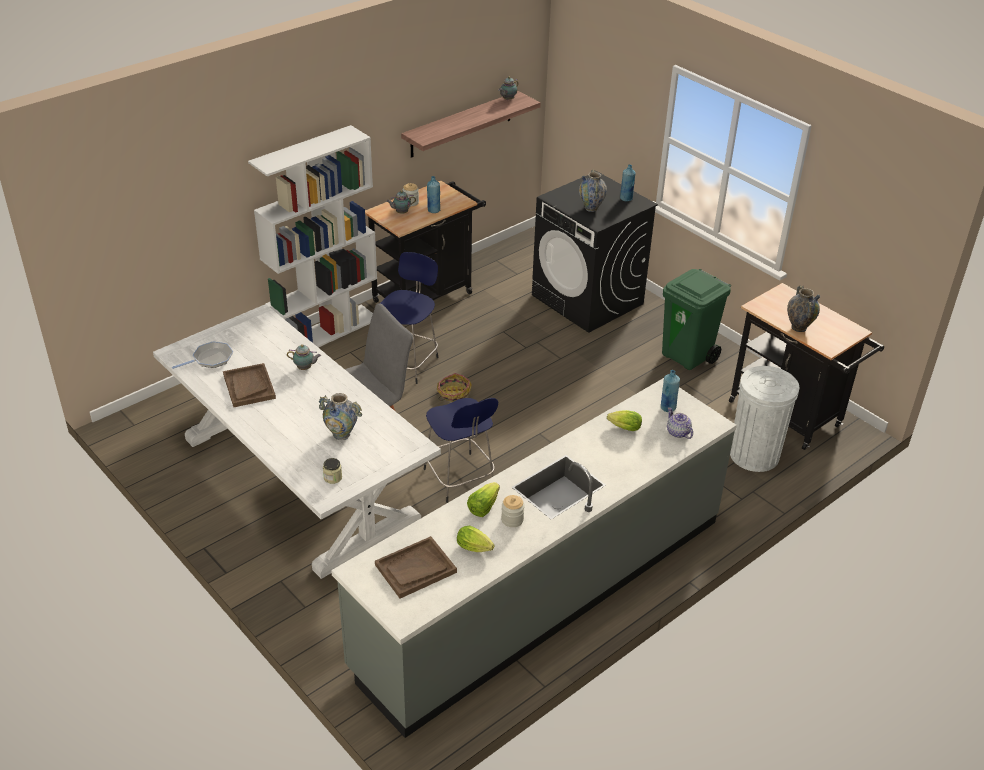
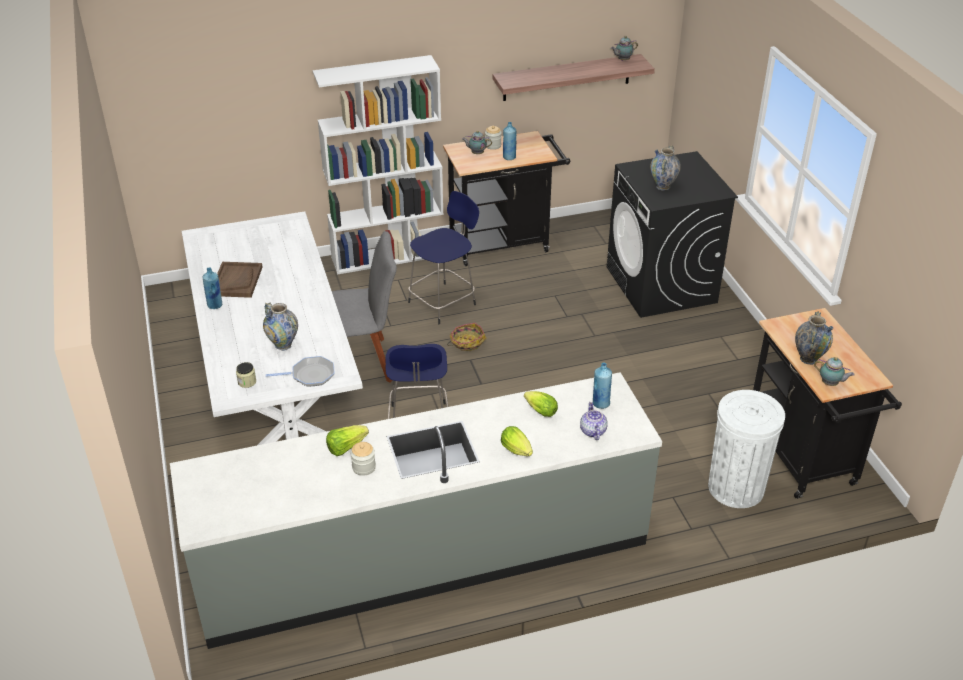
camera: 25 degrees right, 0 degrees up
frying pan [172,341,233,369] -> frying pan moved to [266,356,334,387]
teapot [287,344,321,370] -> teapot moved to [814,357,854,386]
brown tray [375,536,457,599] -> none
lettuce [457,526,495,552] -> lettuce moved to [501,426,533,456]
blue bottle [620,164,636,201] -> blue bottle moved to [203,267,222,309]
green trash can [662,269,731,370] -> none

